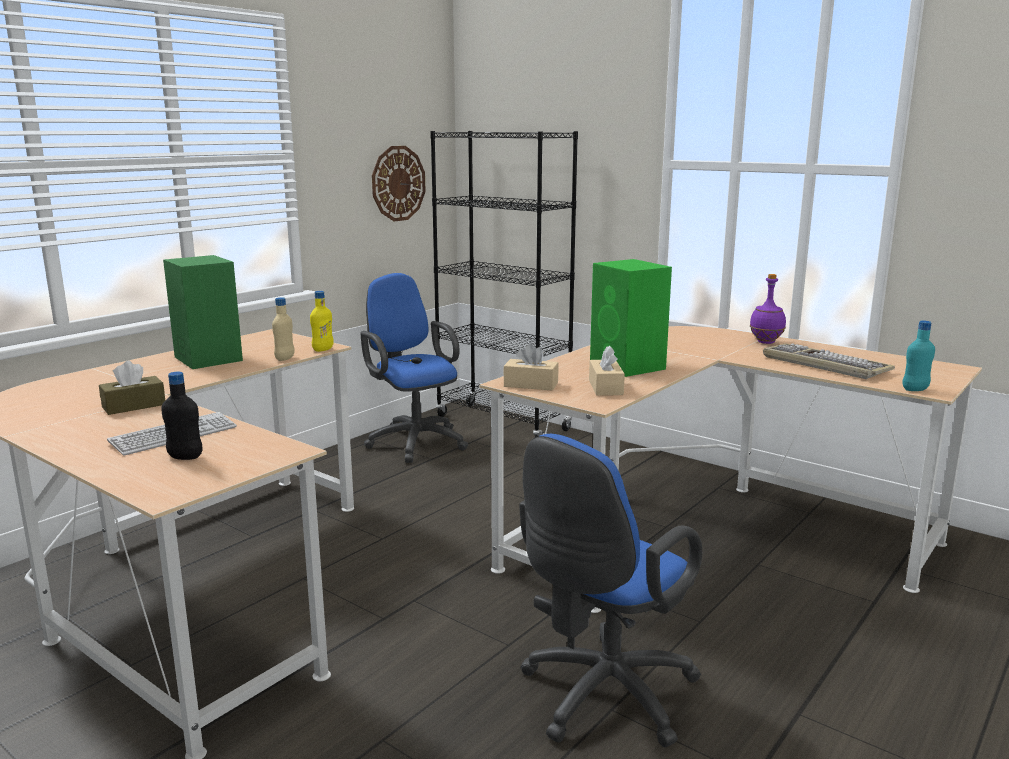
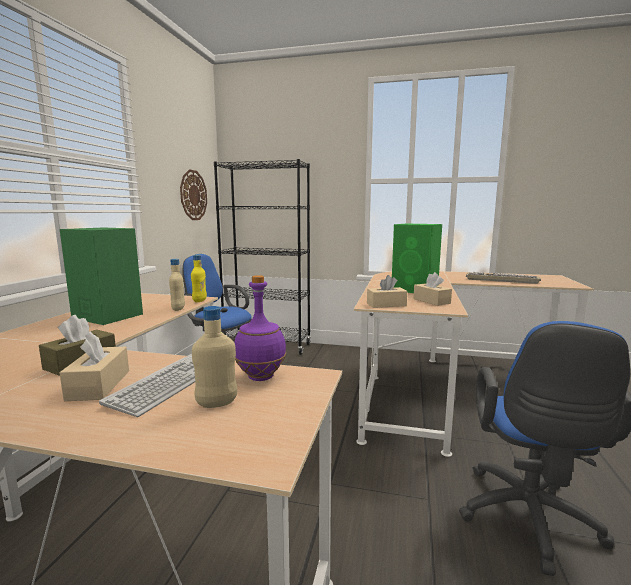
camera: 25 degrees left, 5 degrees down
black bottle [161,372,202,460] -> beige bottle [192,306,237,408]
purple bottle [750,274,786,344] -> purple bottle moved to [234,275,286,381]
turquoise bottle [902,321,935,391] -> none
none -> beige tissue box [60,331,129,401]

